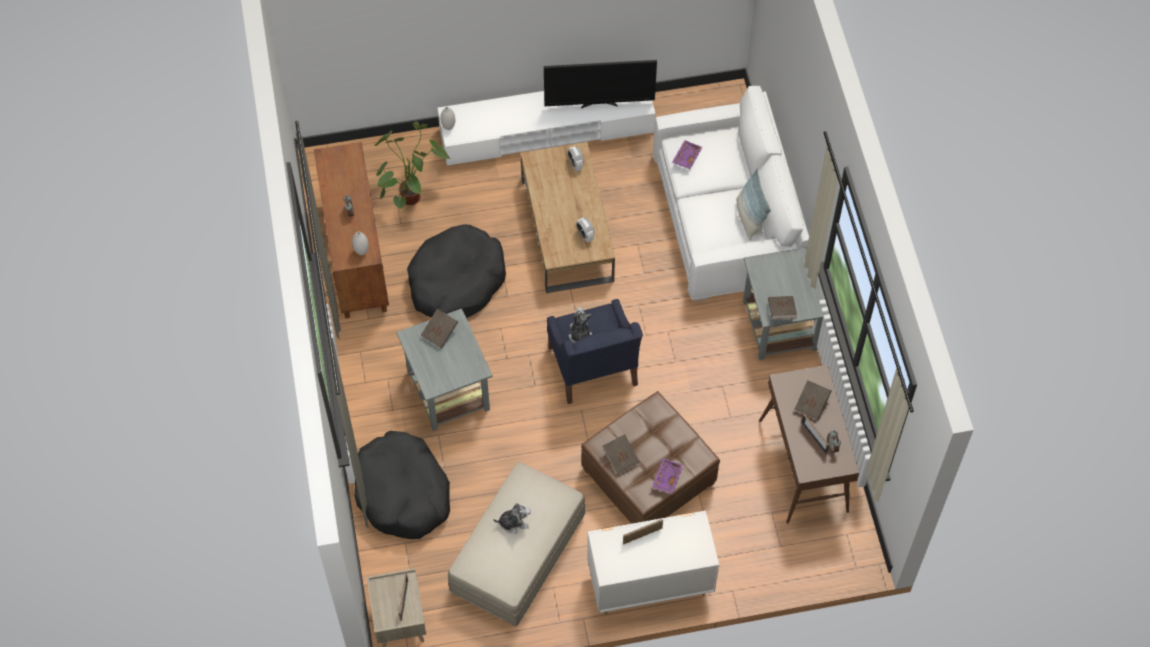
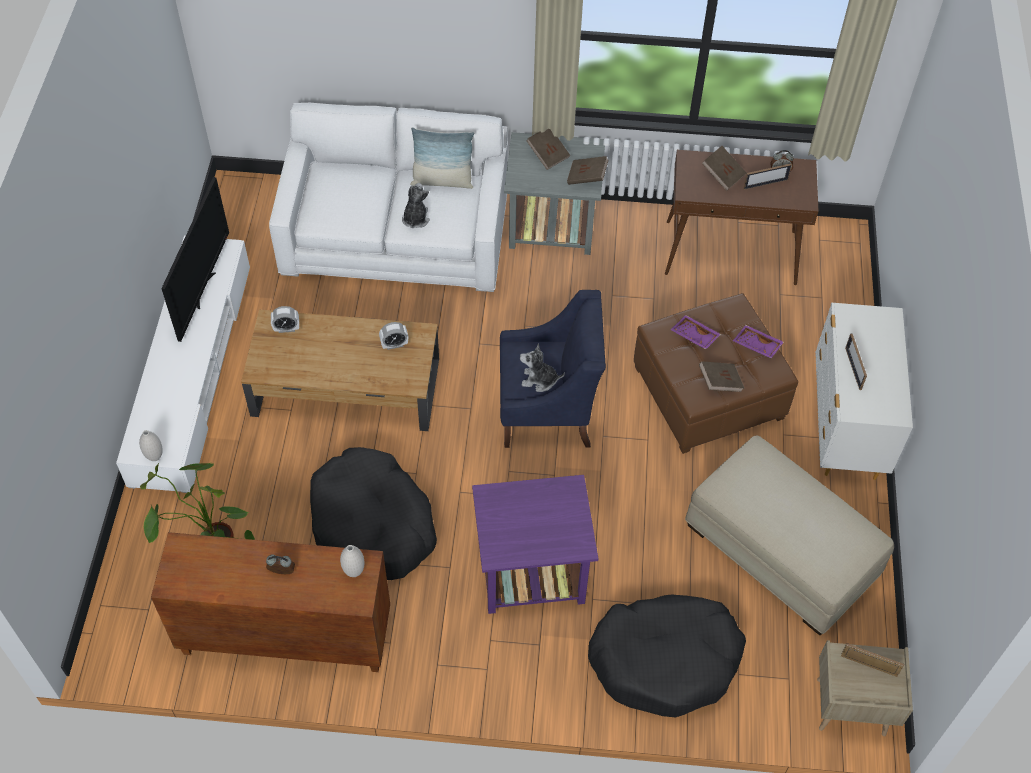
camera: 75 degrees left, 5 degrees down
grey side table [396,308,493,431] -> purple side table [472,475,598,614]
brown book [421,309,458,349] -> brown book moved to [526,129,570,170]
plush toy [493,503,531,534] -> plush toy moved to [402,183,429,228]
purple tray [672,140,702,169] -> purple tray moved to [670,315,721,349]

